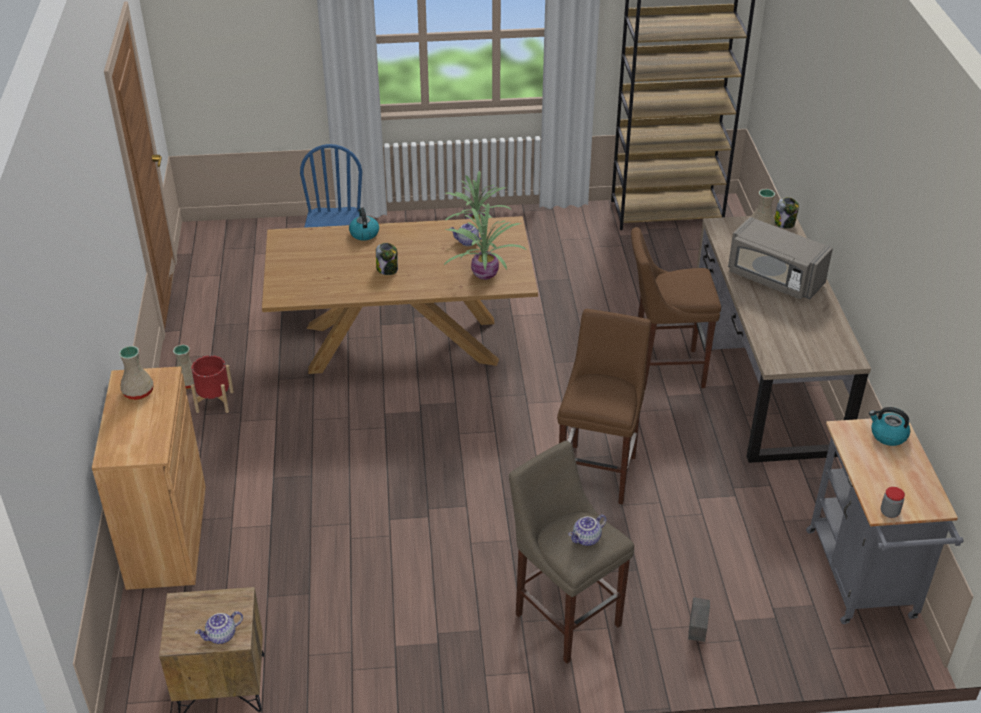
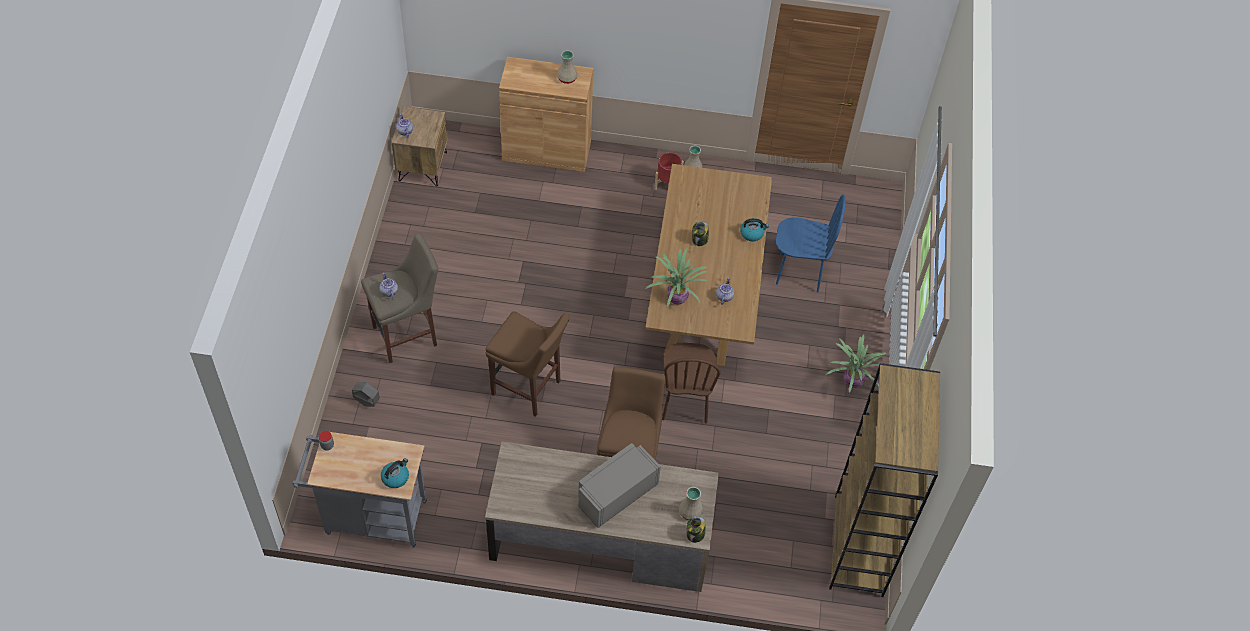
camera: 100 degrees right, 15 degrees up
none -> brown chair [662,343,721,423]

